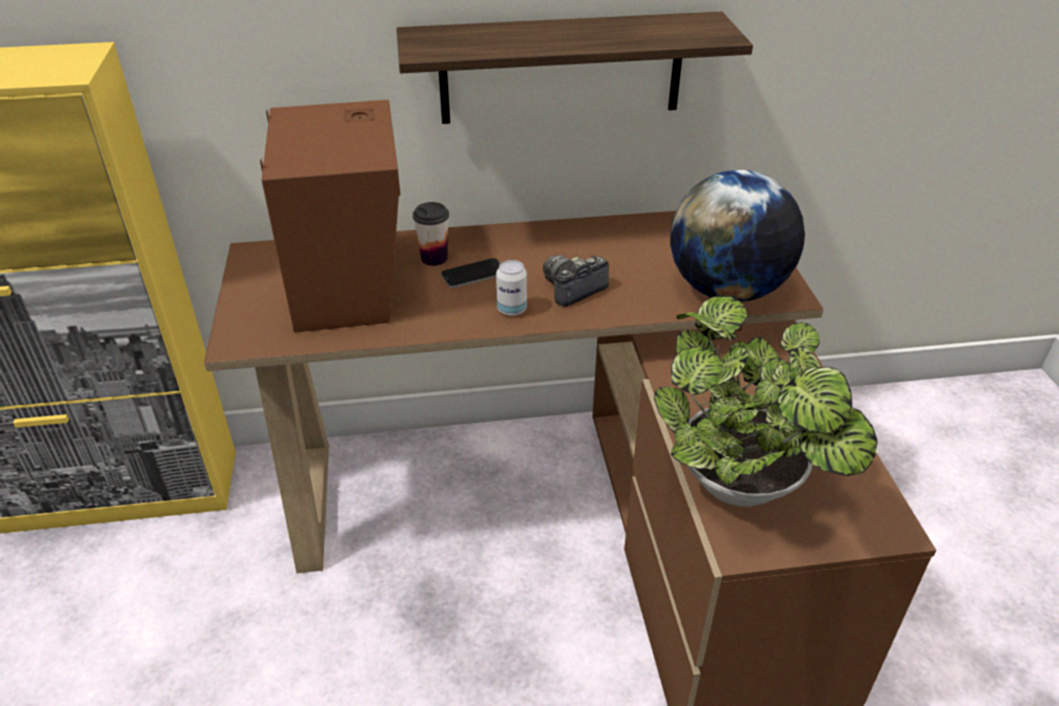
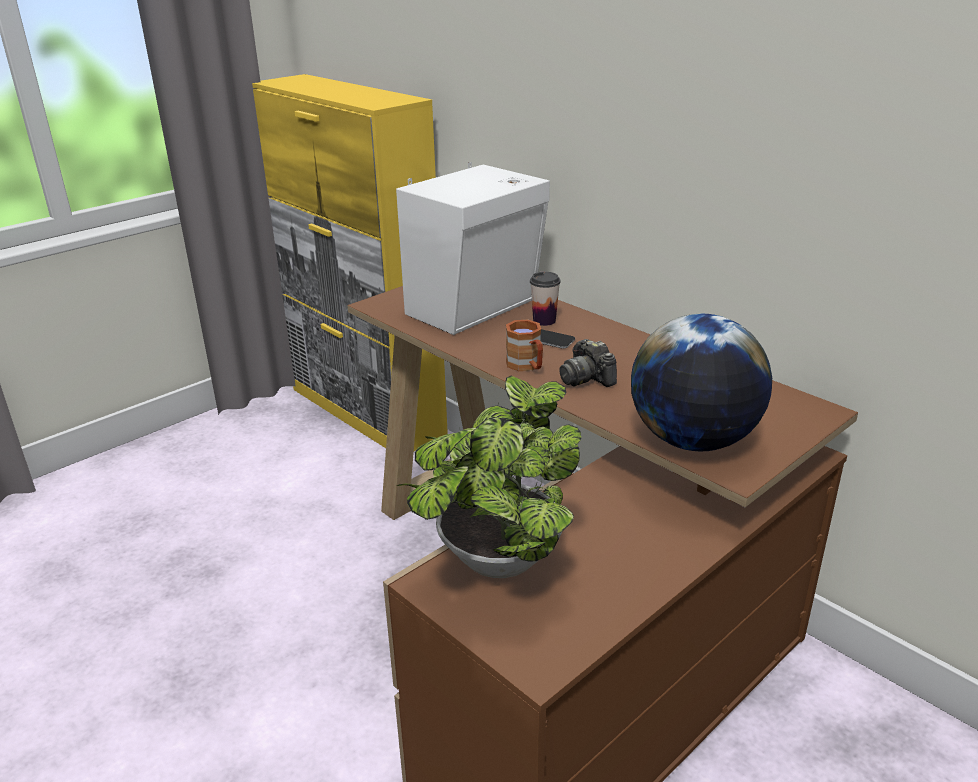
camera: 55 degrees right, 10 degrees down
brown speaker [260,100,400,332] -> white speaker [396,162,550,335]
shelf [396,12,753,124] -> none
can [496,260,527,316] -> brown mug [506,320,543,371]
camera [543,255,609,307] -> camera turned 135 degrees counterclockwise [559,339,617,387]

